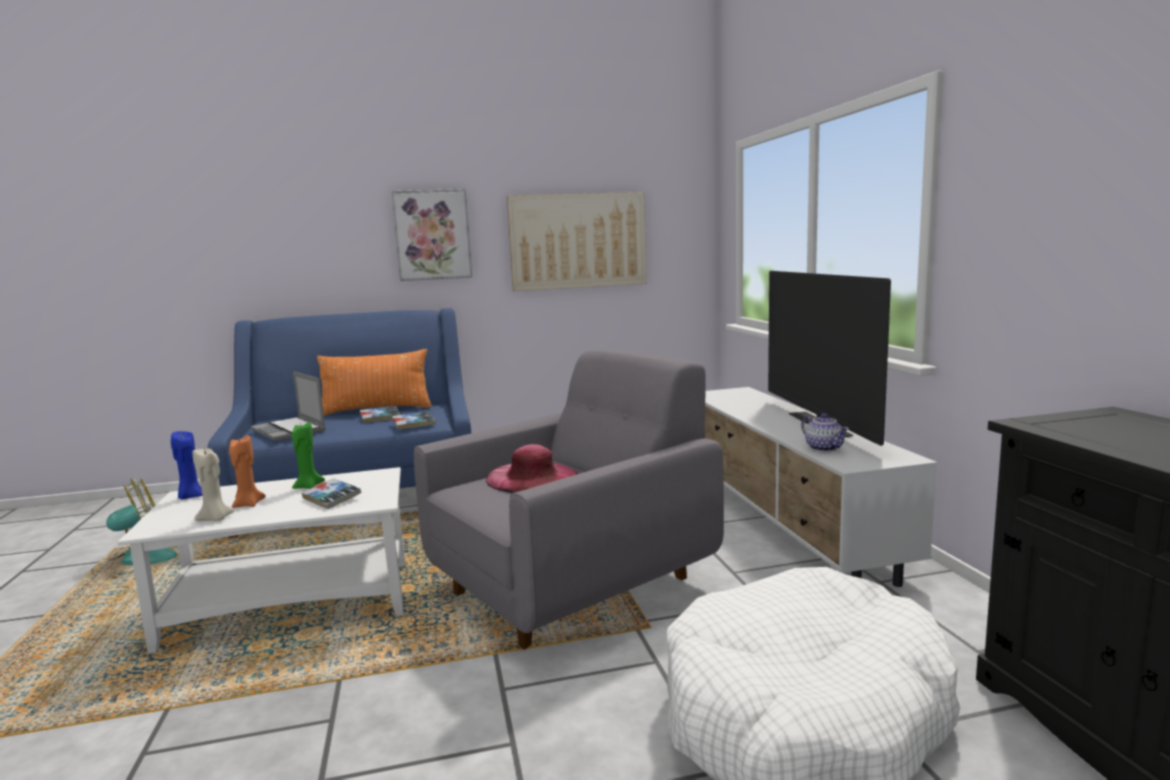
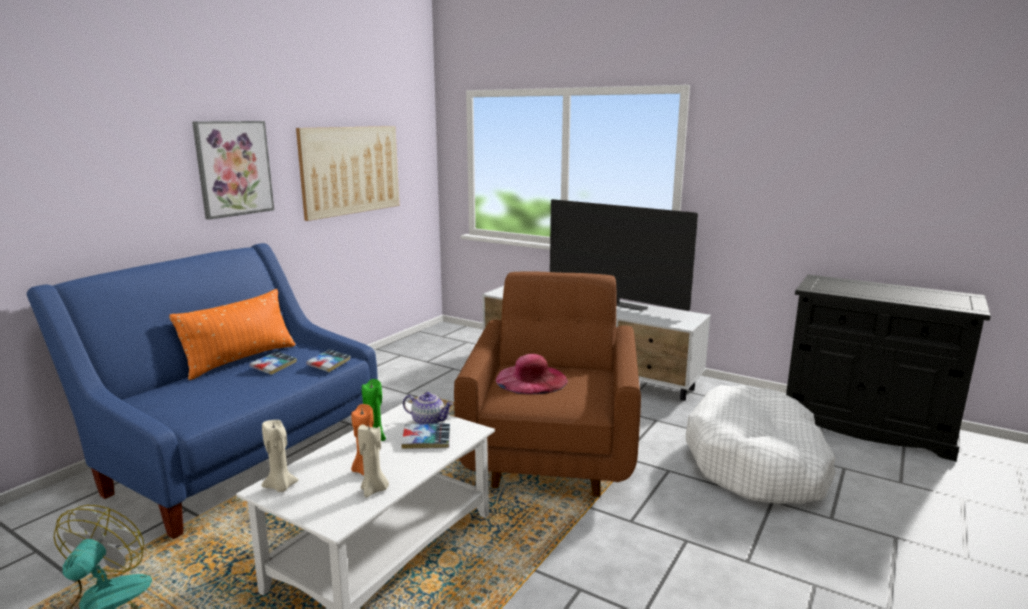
camera: 45 degrees left, 5 degrees up
blue candle [171,431,202,499] -> beige candle [262,420,299,492]
laptop [251,371,326,441] -> none
grey armchair [414,349,724,650] -> brown armchair [454,272,641,497]
teapot [801,413,849,452] -> teapot moved to [403,392,453,424]

